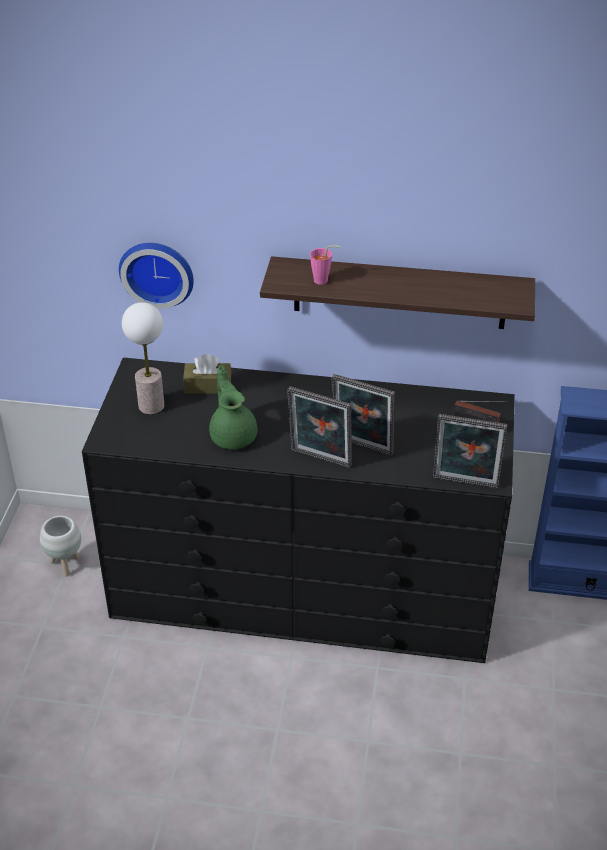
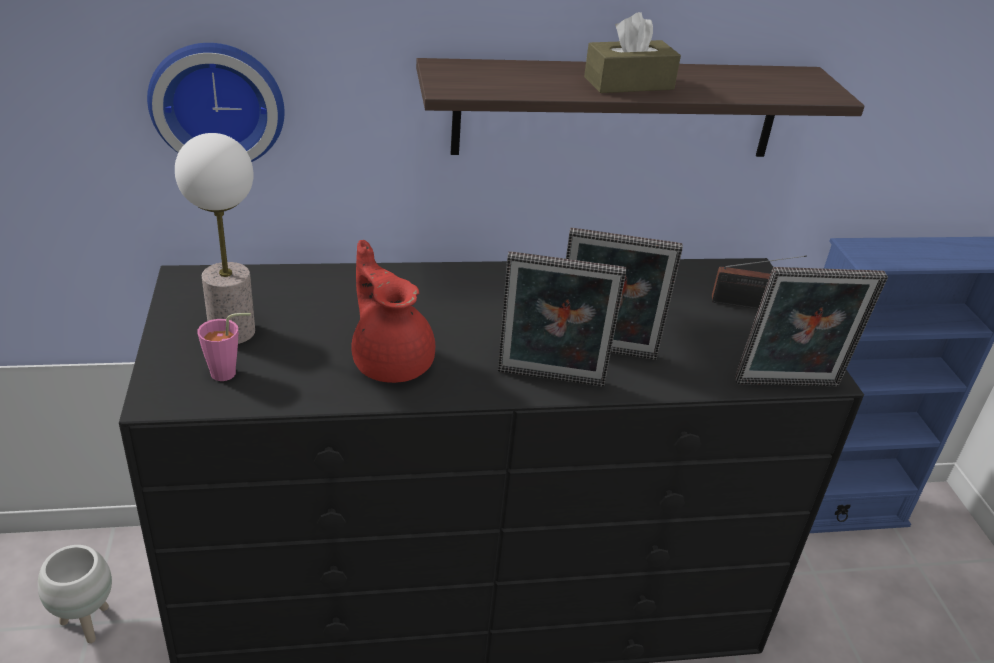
camera: 20 degrees left, 5 degrees down
brown tissue box [183,354,231,394] -> brown tissue box moved to [584,12,681,93]
green teapot [209,366,257,450] -> red teapot [351,240,435,383]
pink cup [310,245,340,285] -> pink cup moved to [198,313,251,381]

